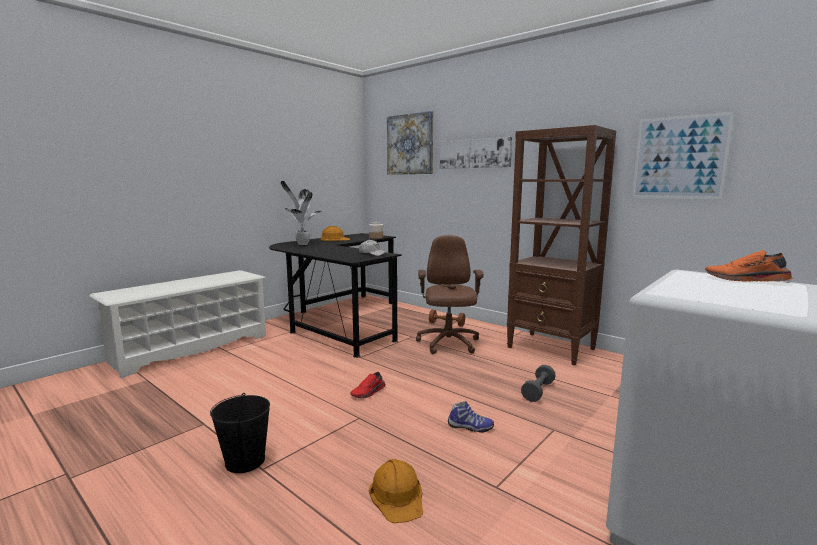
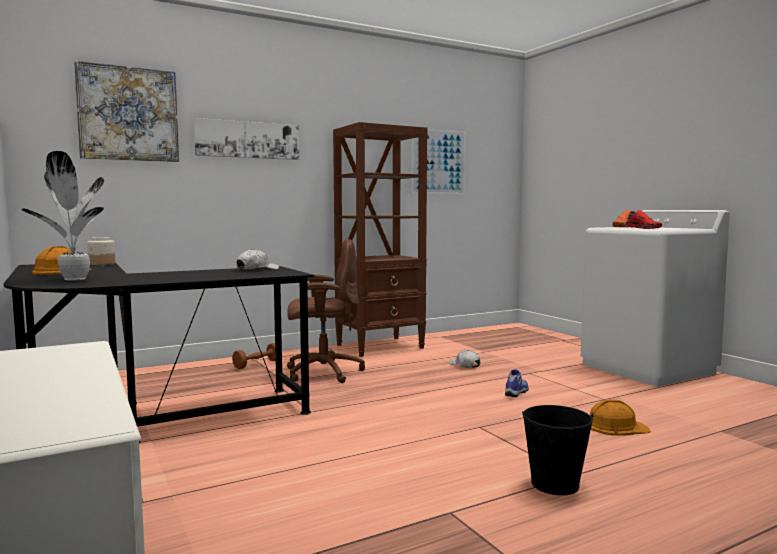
camera: 70 degrees left, 5 degrees down
red shoe [350,372,386,399] -> red shoe moved to [625,210,662,229]
brown office chair [416,235,484,354] -> brown office chair turned 150 degrees clockwise [287,239,365,383]
grey dumbbell [521,365,556,402] -> white cap [449,350,480,368]

